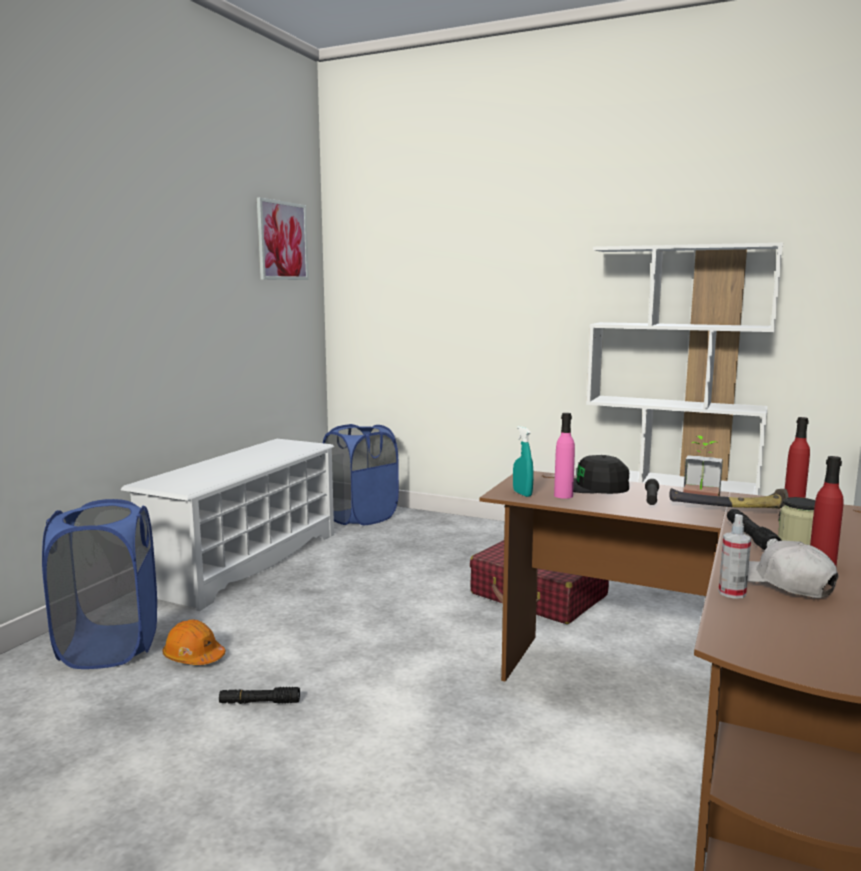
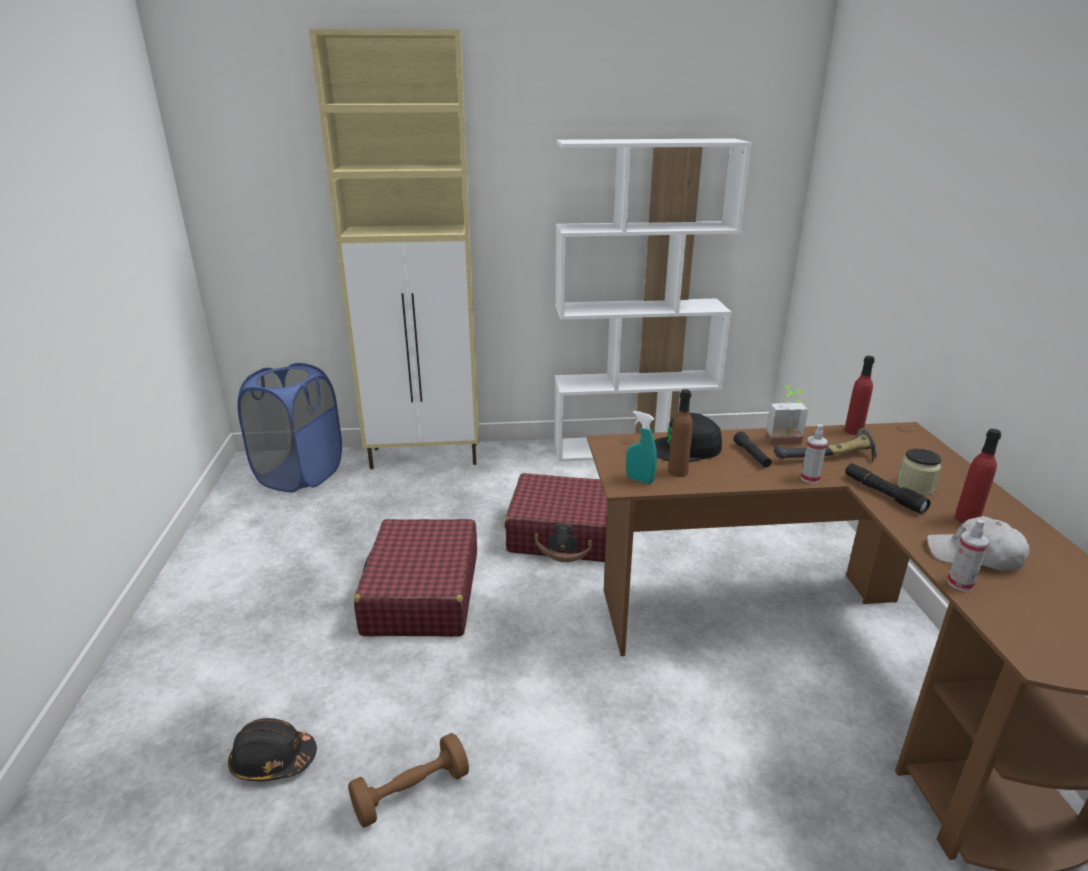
camera: 30 degrees left, 15 degrees up
blue laundry basket [42,499,157,669] -> none
white shoe rack [121,439,335,611] -> none
orange hard hat [162,619,225,665] -> black hard hat [228,718,317,781]
black flashlight [219,687,300,704] -> brown dumbbell [348,733,469,828]
picture [257,197,308,280] -> none
pink bottle [554,413,575,499] -> brown bottle [668,389,693,477]
none -> beige cabinet [309,29,479,469]
none -> red suitcase [354,519,477,637]
none -> spray bottle [801,424,827,483]

